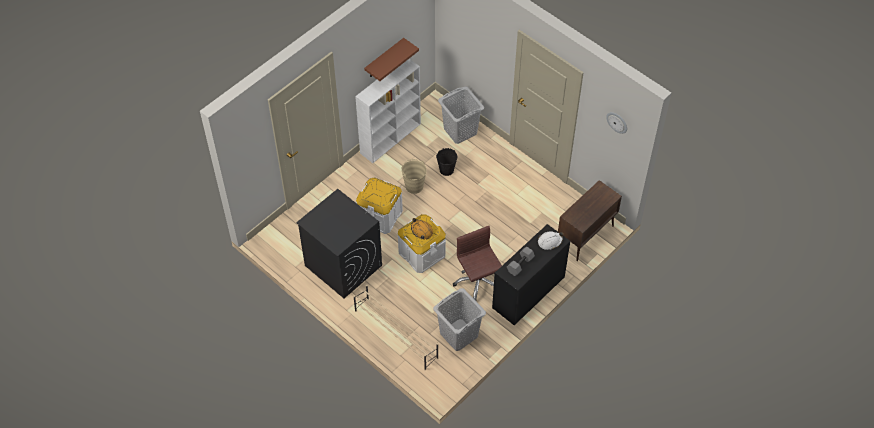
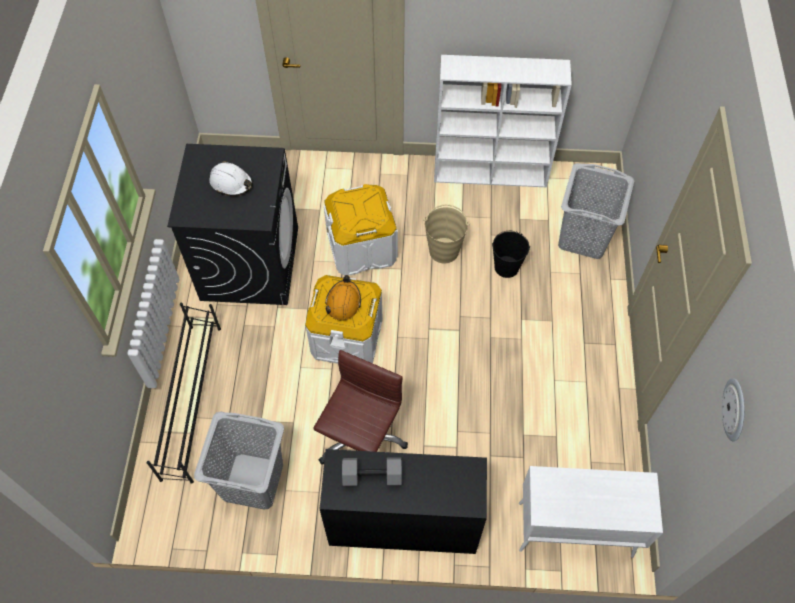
camera: 50 degrees right, 5 degrees up
beige shoe rack [354,285,438,370] -> black shoe rack [147,303,221,484]
brown shelf [364,38,419,81] -> none
white hard hat [538,231,564,250] -> white hard hat moved to [210,161,253,196]
brown cabinet [558,180,622,261] -> white cabinet [519,466,663,558]

